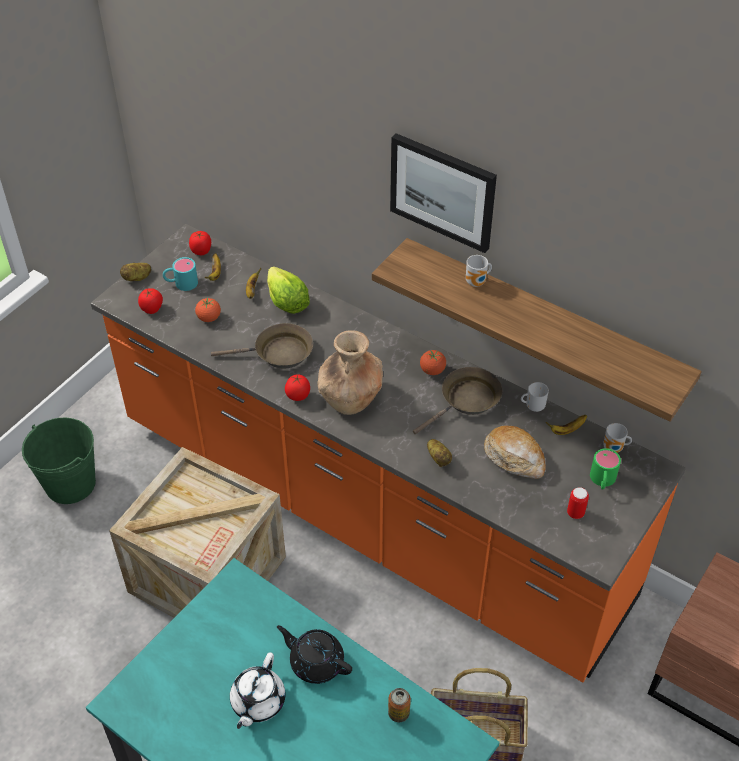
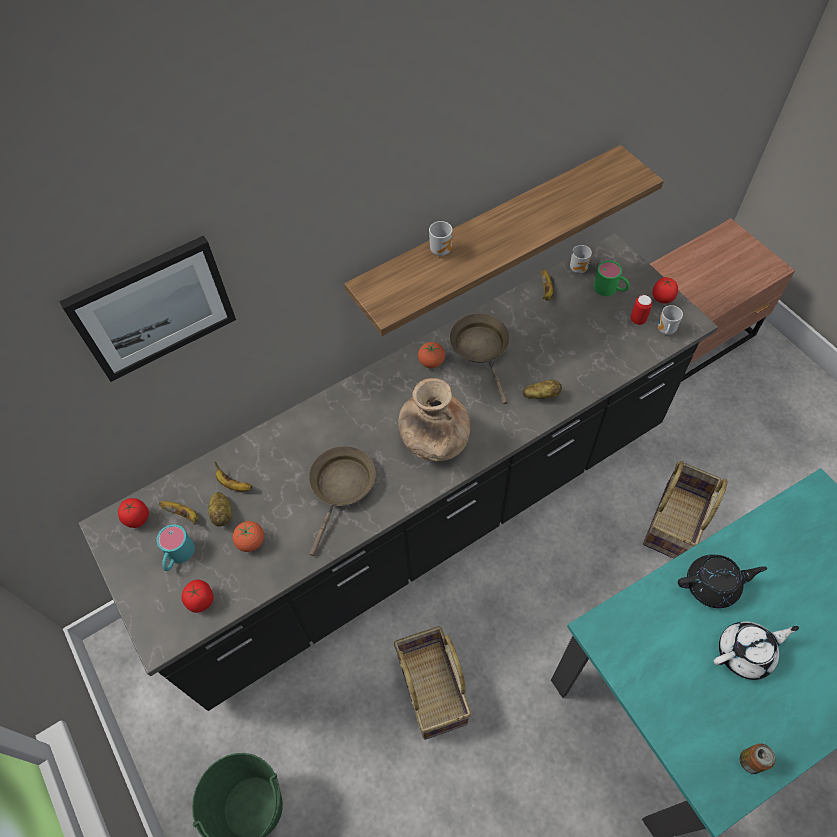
camera: 65 degrees left, 10 degrees up
orange counter [91,224,686,683] -> black counter [79,233,718,711]
crate [109,447,286,618] -> basket [394,626,471,740]
potato [120,263,151,281] -> potato moved to [208,492,232,527]
white teapot [230,652,285,729] -> white teapot turned 60 degrees counterclockwise [714,621,799,680]
lettuce [267,266,310,314] -> none
black teapot [277,625,352,684] -> black teapot turned 150 degrees counterclockwise [678,554,767,608]
tomato [285,374,310,401] -> tomato moved to [652,277,678,303]
can [388,688,411,722] -> can moved to [740,743,775,774]
picture [390,133,497,253] -> picture moved to [59,235,236,382]
bread [484,426,546,479] -> none
mug [521,382,549,412] -> mug moved to [658,305,683,335]

